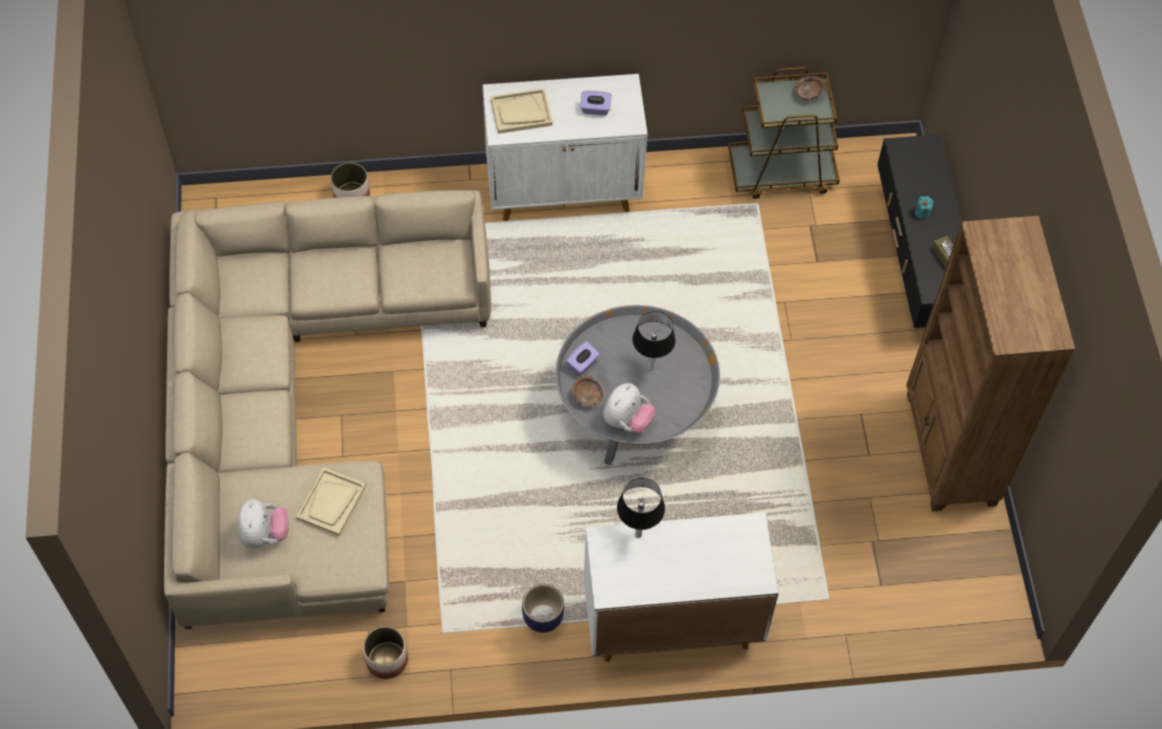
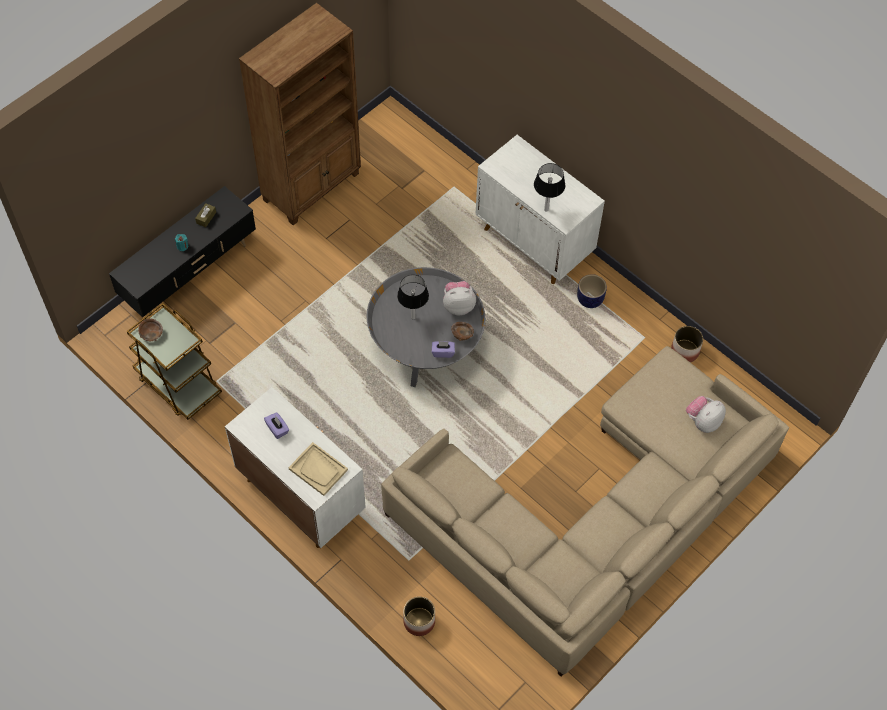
camera: 130 degrees left, 0 degrees up
beige tray [296,467,366,536] -> none

